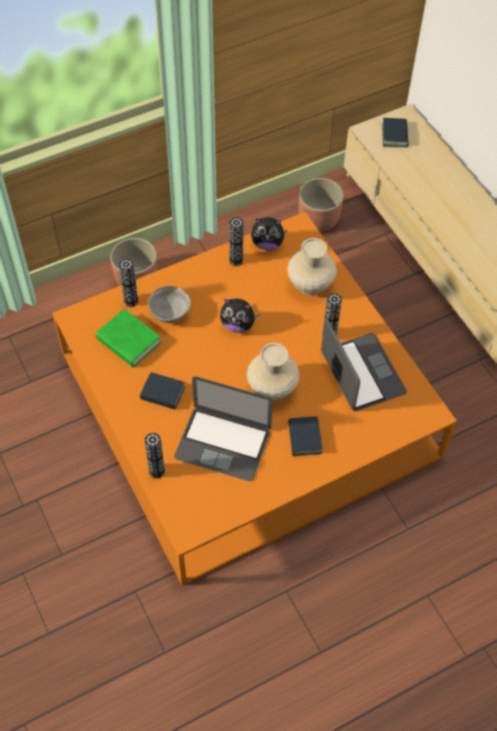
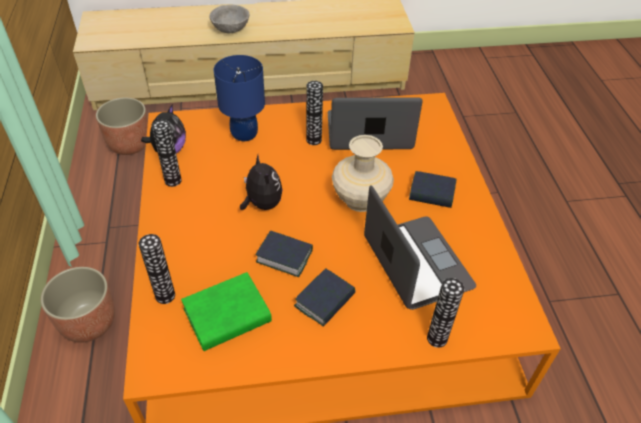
camera: 70 degrees left, 10 degrees down
grey bowl [148,286,191,323] -> grey bowl moved to [209,4,249,34]
laptop [174,376,273,481] -> laptop turned 60 degrees counterclockwise [364,185,476,310]
plush toy [220,298,260,333] -> plush toy turned 60 degrees counterclockwise [240,155,282,210]
beige vase [287,238,337,295] -> blue table lamp [214,55,265,142]
book [382,118,408,147] -> book moved to [256,230,313,277]

